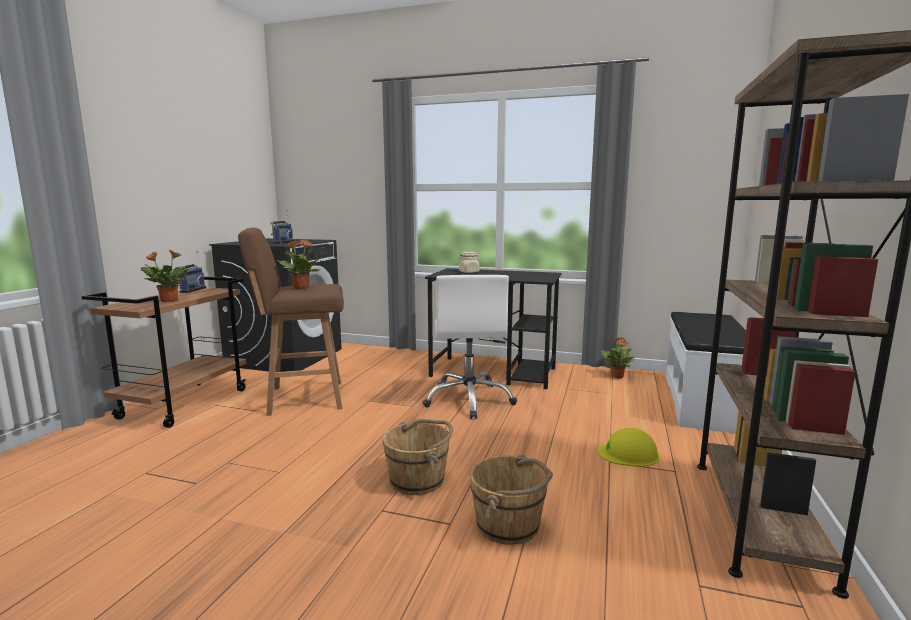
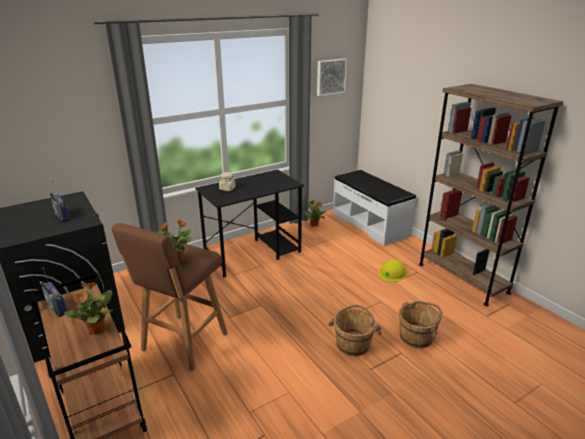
camera: 50 degrees left, 15 degrees up
white office chair [423,275,517,419] -> none
none -> picture [317,58,347,96]

